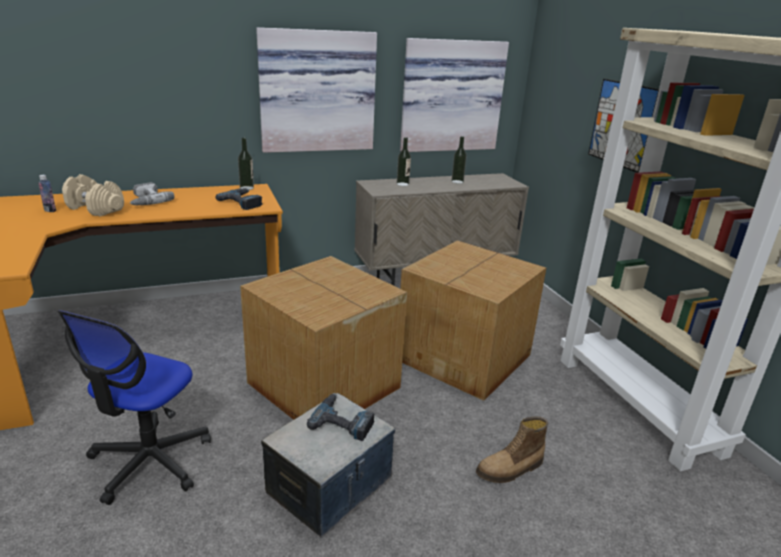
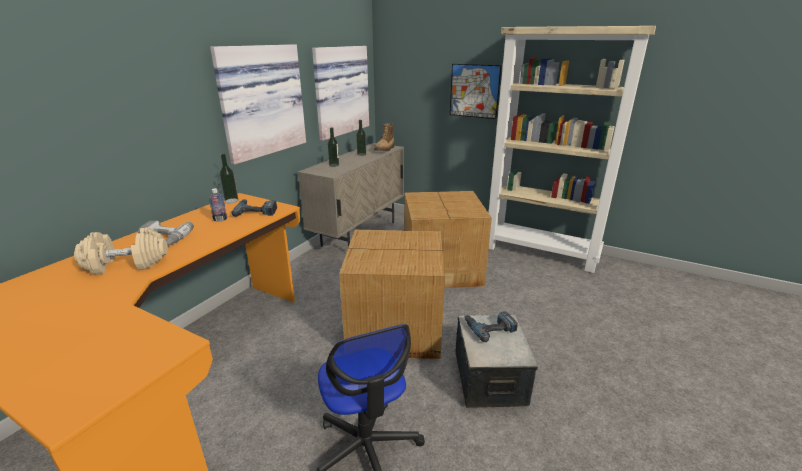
camera: 40 degrees left, 0 degrees up
bottle [38,175,56,212] -> bottle moved to [209,188,227,221]
boot [476,416,548,483] -> boot moved to [374,123,395,152]

